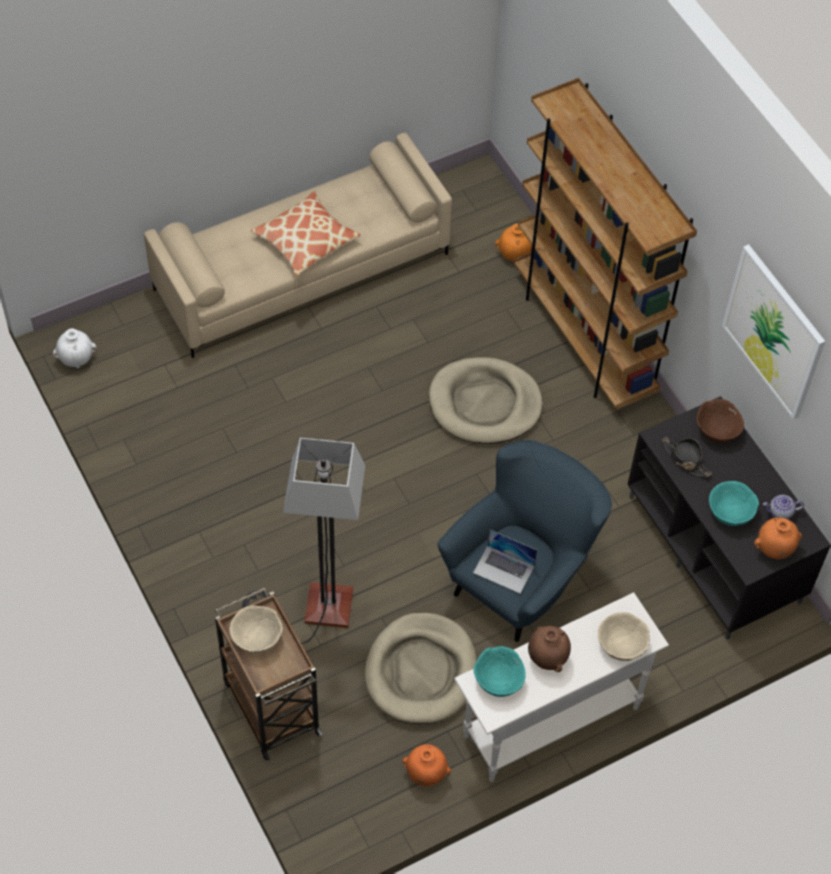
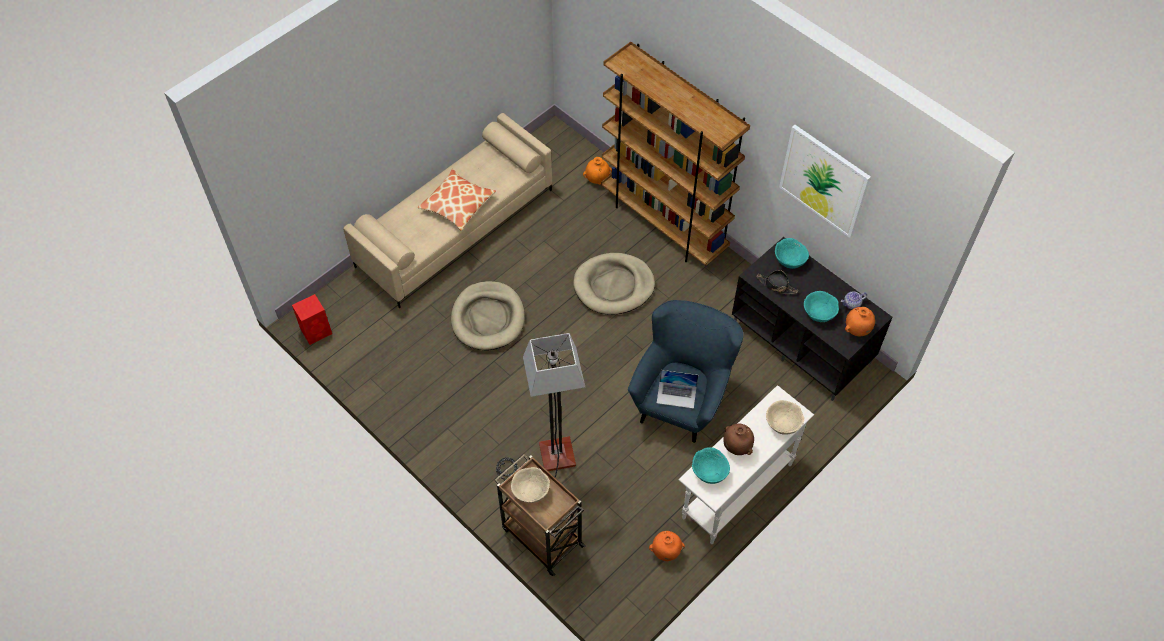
camera: 15 degrees left, 0 degrees up
white vase [53,328,97,368] -> red speaker [292,294,332,345]
beige dog bed [365,613,476,724] -> beige dog bed moved to [451,281,525,350]
brown bowl [696,399,744,443] -> turquoise bowl [775,238,809,269]

